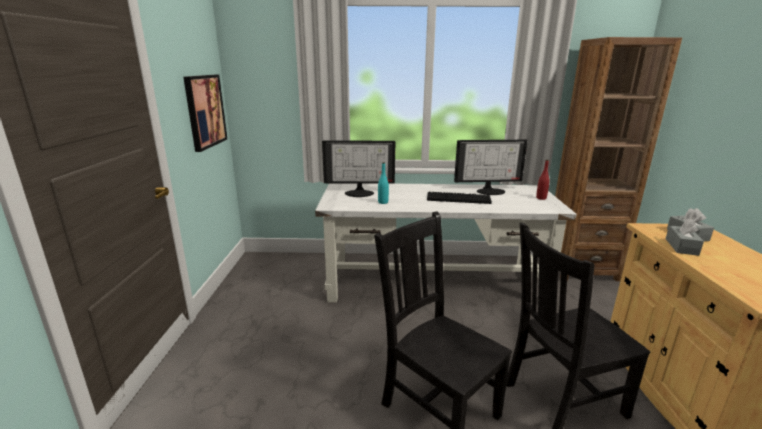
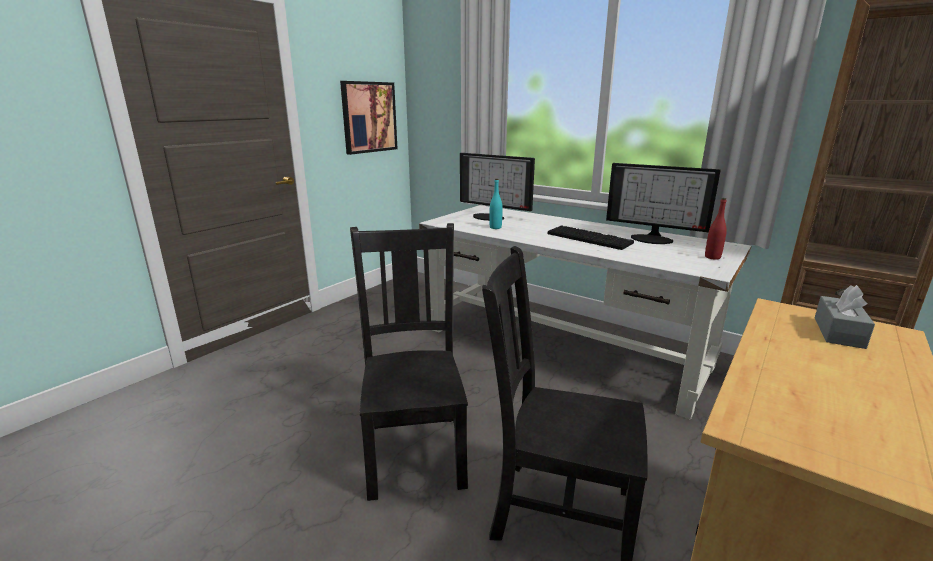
camera: 35 degrees right, 0 degrees up
grey tissue box [665,219,704,256] -> none

